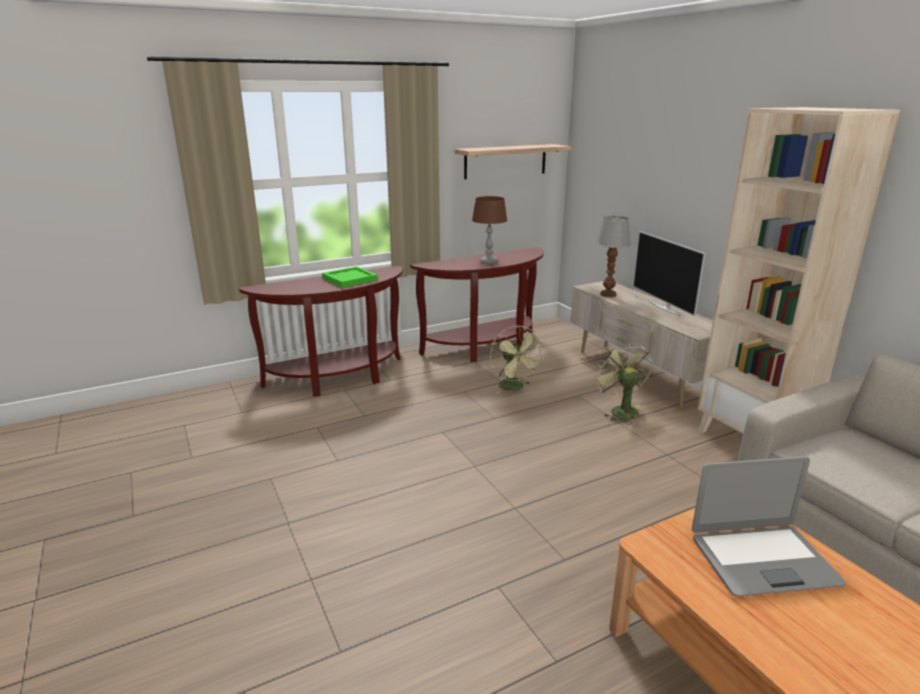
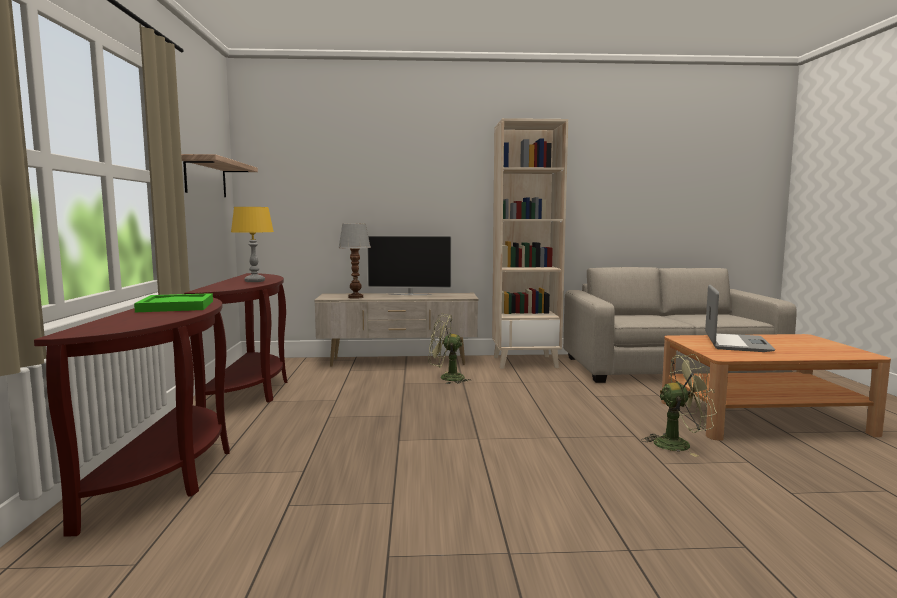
camera: 65 degrees left, 15 degrees down
brown table lamp [472,196,507,264] -> yellow table lamp [231,207,274,282]
green fan [490,326,544,394] -> green fan moved to [641,354,717,457]

